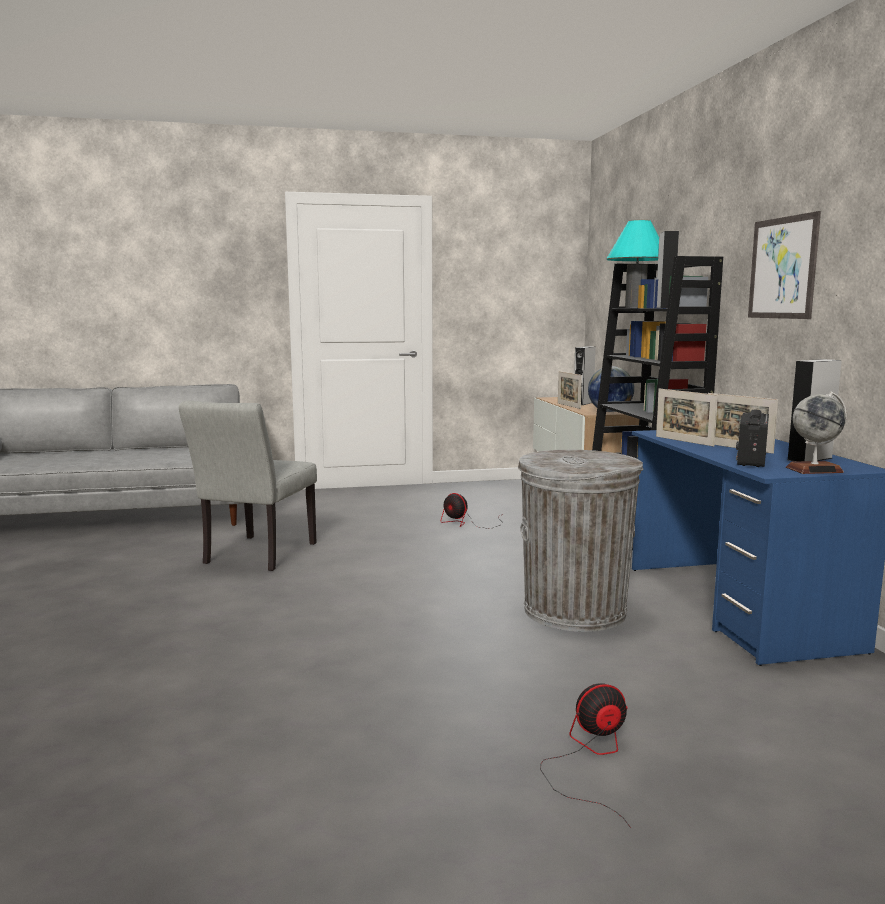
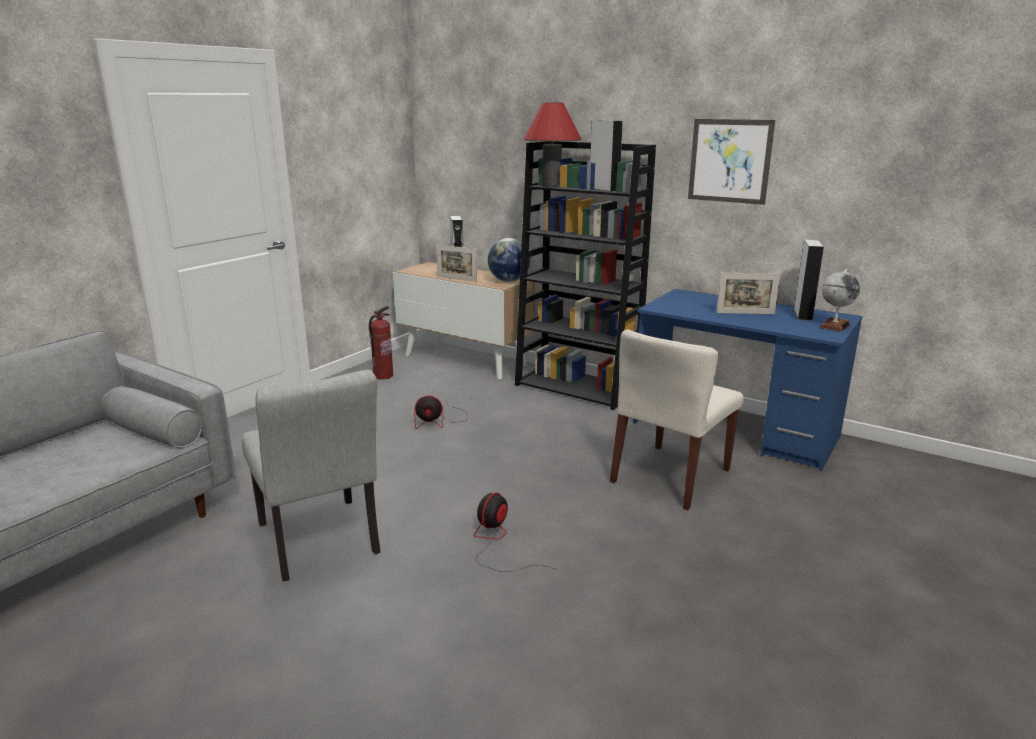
camera: 45 degrees left, 10 degrees up
grey trash can [518,450,643,632] -> beige chair [610,330,744,510]
fan [540,683,631,828] -> fan moved to [474,492,557,572]
turquoise table lamp [606,220,659,308] -> red table lamp [524,102,581,187]
picture frame [656,389,718,447] -> none
radio [736,410,769,467] -> none
none -> fire extinguisher [369,306,393,380]

